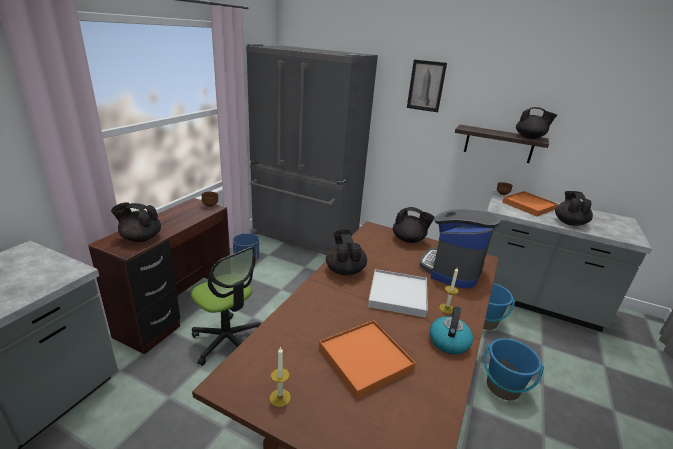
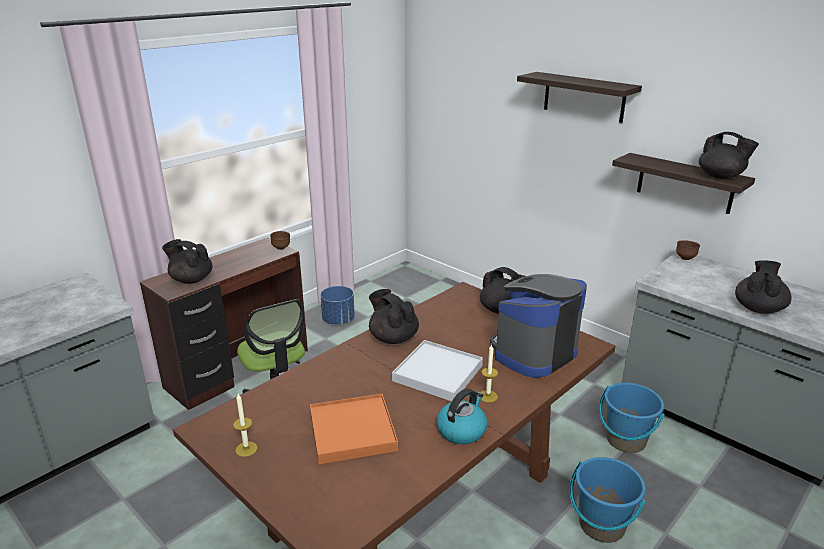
camera: 20 degrees right, 0 degrees up
grey fridge [246,44,378,255] -> none
black teapot [326,229,367,276] -> black teapot turned 45 degrees counterclockwise [369,289,419,344]
picture [407,60,447,112] -> shelf [517,72,642,123]
orange tray [502,191,558,216] -> none

